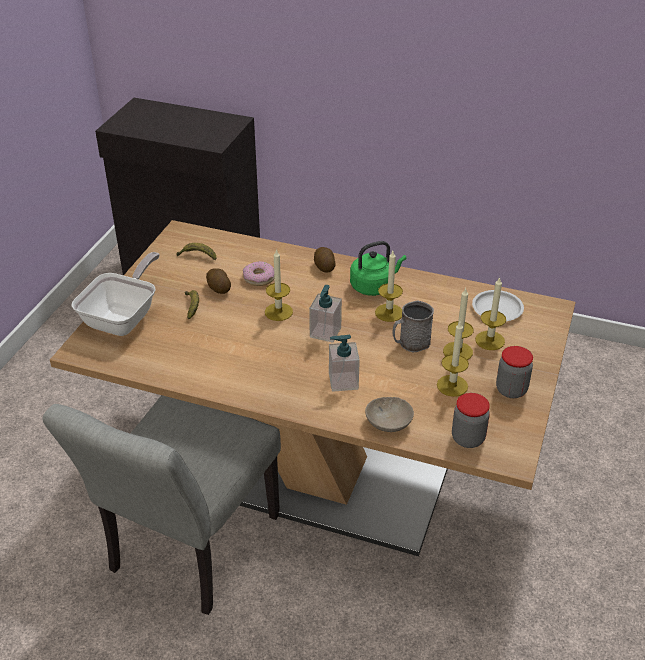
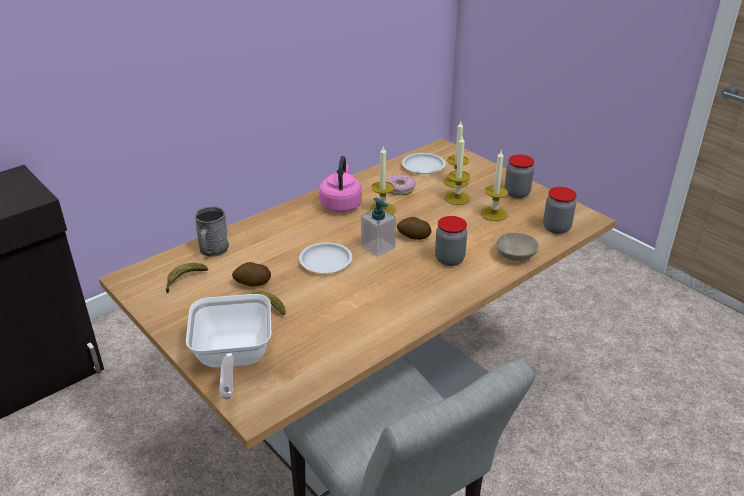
camera: 60 degrees left, 5 degrees down
frying pan [72,252,160,336] -> frying pan turned 150 degrees counterclockwise [186,294,271,400]
donut [243,261,274,286] -> donut moved to [386,174,416,195]
candle [265,249,293,321] -> white plate [299,242,352,273]
potato [314,247,335,273] -> potato moved to [397,217,431,240]
soap dispenser [329,335,360,392] -> jar [435,216,467,266]
green kettle [350,241,406,296] -> pink kettle [319,156,362,213]
grey mug [392,300,434,352] -> grey mug moved to [194,206,229,257]

